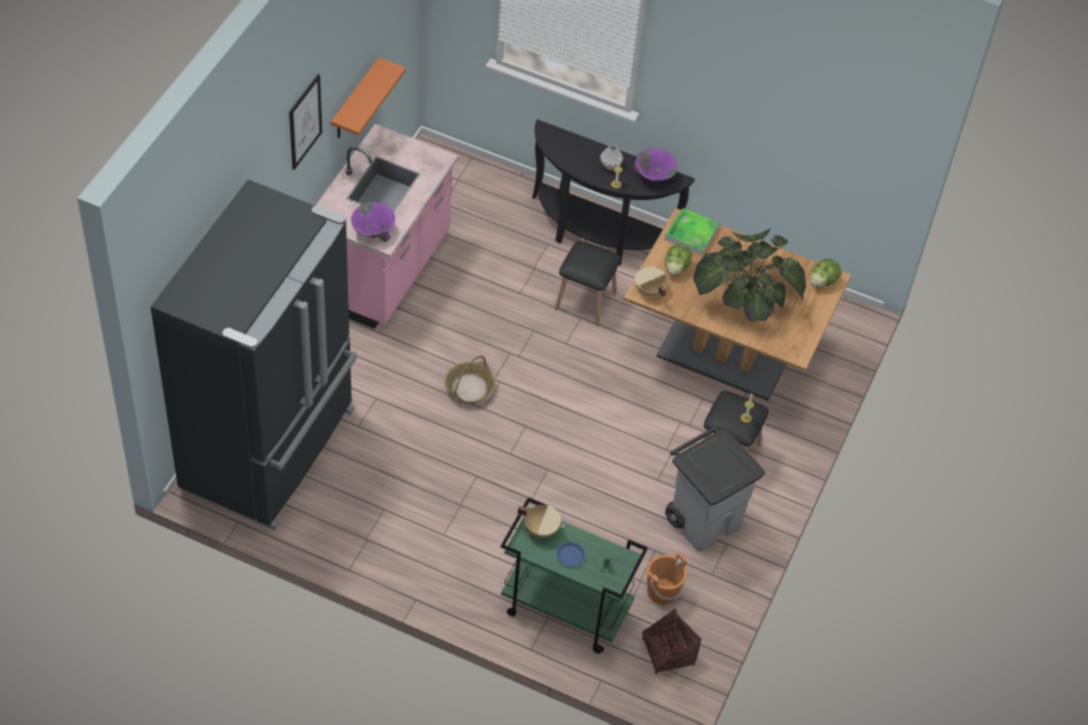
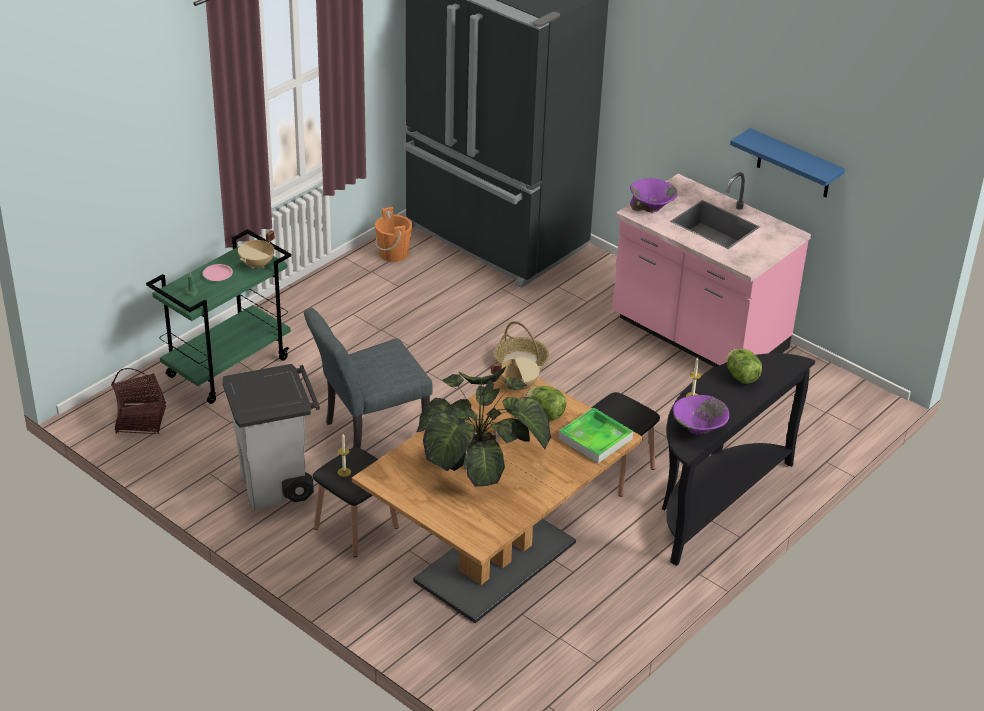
camera: 110 degrees right, 15 degrees down
picture [289,74,322,170] -> none
orange shelf [331,57,406,138] -> blue shelf [730,128,845,197]
blue plate [556,542,586,567] -> pink plate [203,264,233,281]
grey vase [600,145,623,170] -> none
orange bucket [647,552,687,605] -> orange bucket moved to [375,207,412,262]
lettuce [810,259,841,287] -> lettuce moved to [727,349,762,384]
none -> grey chair [304,308,433,448]

